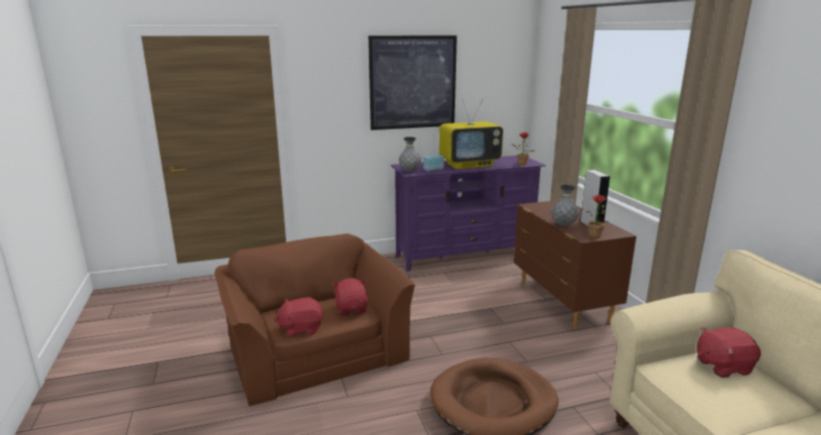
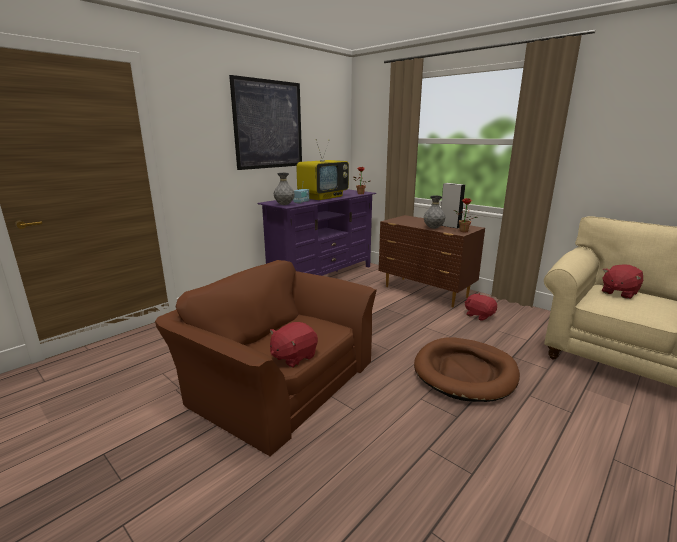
camera: 30 degrees left, 0 degrees up
red plush toy [332,278,368,315] -> red plush toy moved to [465,293,497,321]

